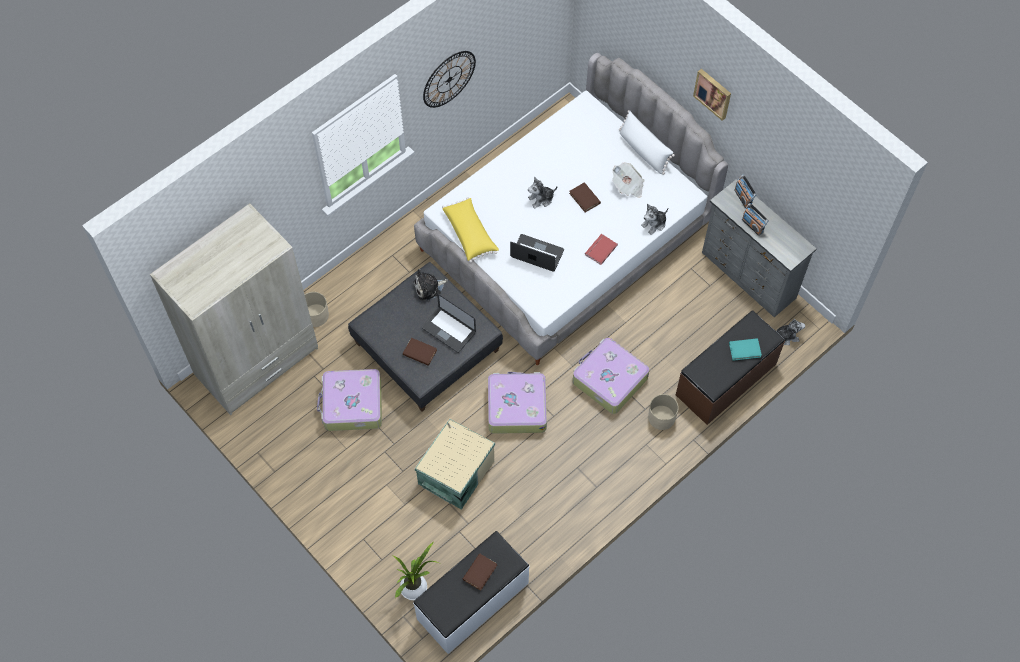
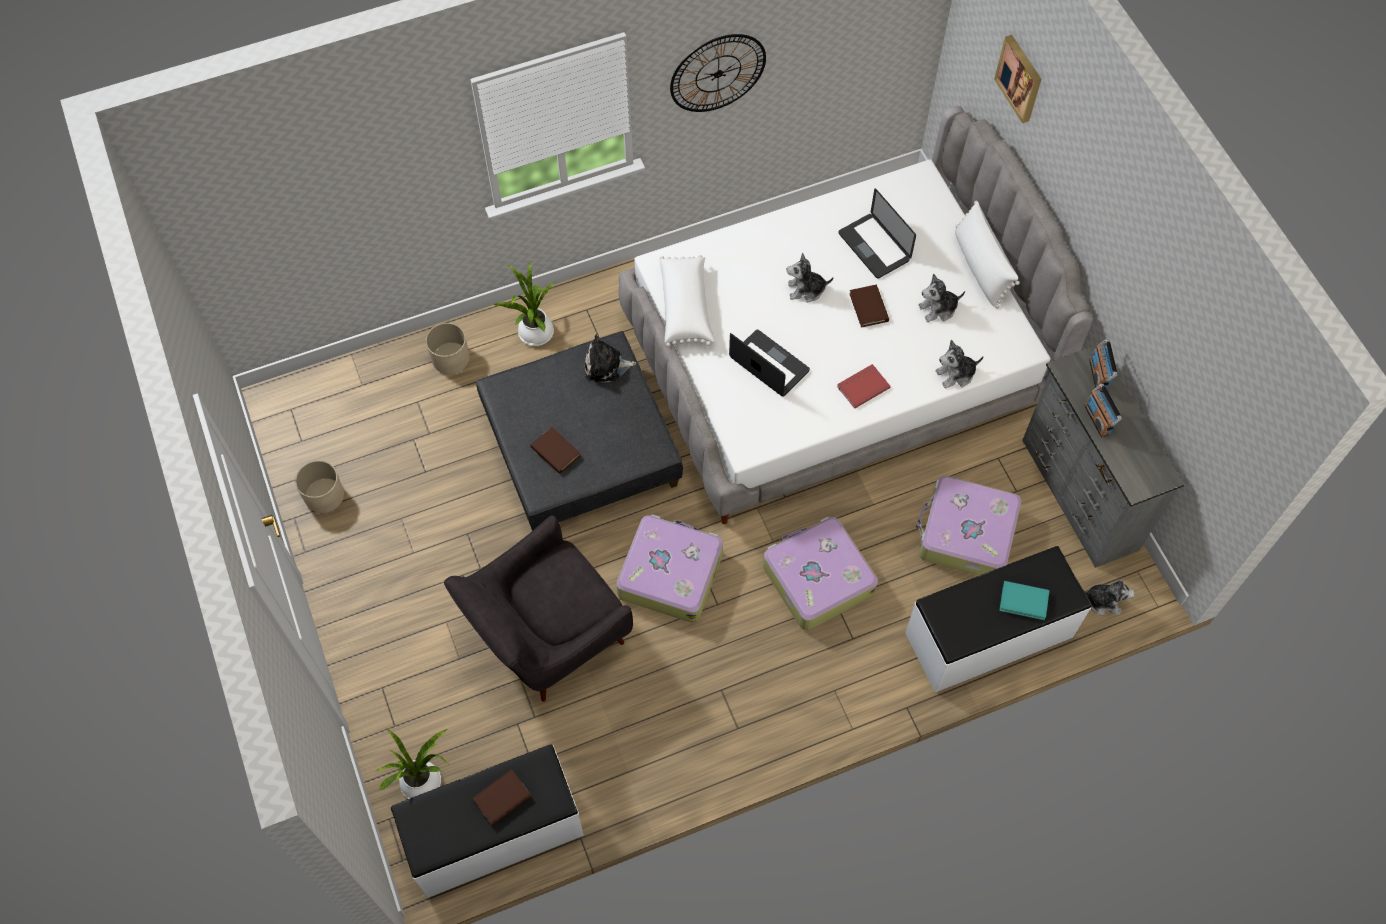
camera: 20 degrees right, 0 degrees up
beige wardrobe [150,203,318,415] -> none
suitcase [317,369,382,431] -> suitcase moved to [916,476,1021,576]
beige storage box [415,419,495,510] -> grey armchair [444,515,633,702]
laptop [422,294,476,353] -> laptop moved to [838,189,916,279]
yellow pillow [442,197,499,263] -> white pillow [659,255,715,347]
newspaper [612,163,644,198] -> plush toy [918,274,965,322]
beige planter [648,394,679,430] -> beige planter moved to [295,460,344,513]
brown bench [676,310,785,425] -> white bench [905,546,1091,693]
picture [693,69,731,121] -> picture moved to [994,35,1041,123]
none -> potted plant [493,261,555,346]

